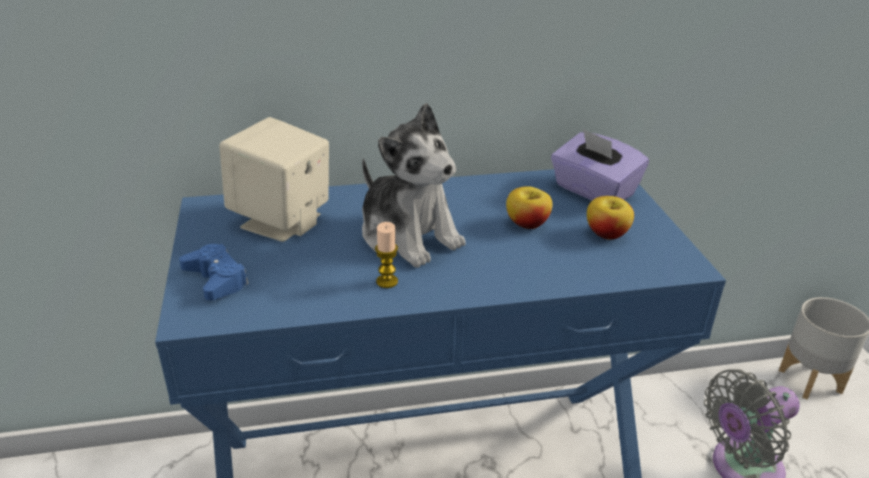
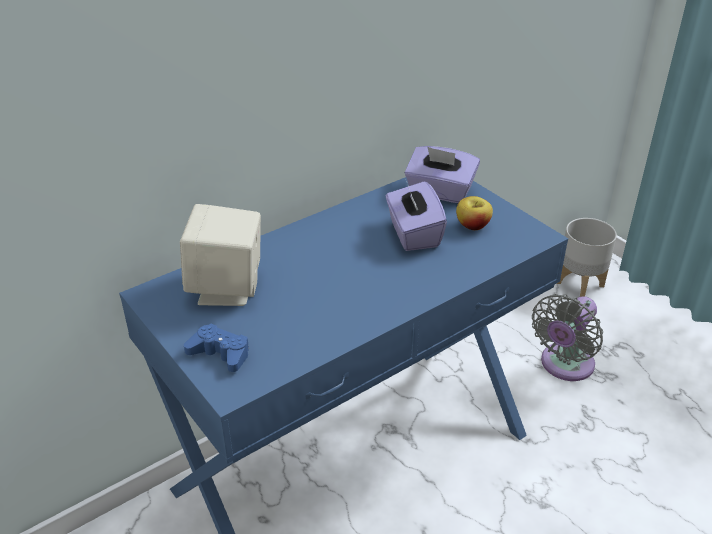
camera: 25 degrees left, 5 degrees up
plush toy [362,103,466,268] -> none
candle [375,222,398,288] -> none
apple [506,186,553,229] -> purple tissue box [386,181,447,251]

